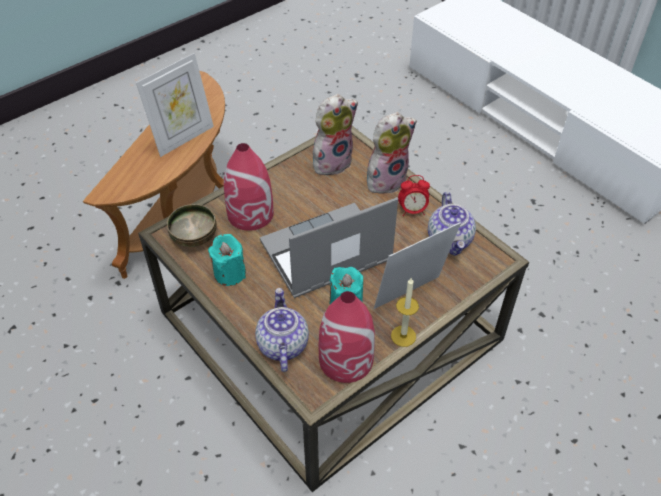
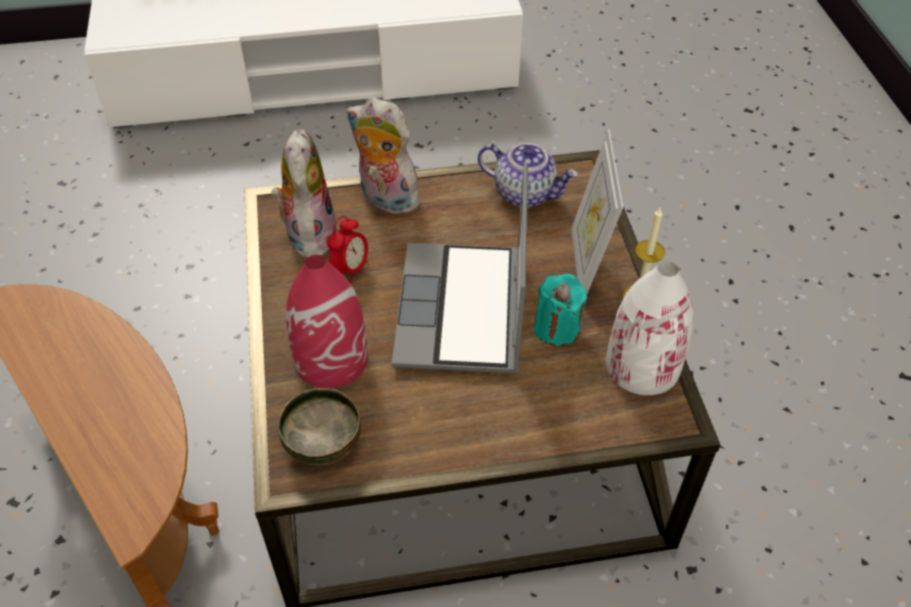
camera: 60 degrees left, 0 degrees up
picture frame [136,53,214,157] -> none
turquoise candle [208,234,246,286] -> none
teapot [255,288,309,372] -> none
red vase [319,291,375,383] -> white vase [606,261,693,395]
plush toy [367,112,417,194] -> plush toy turned 60 degrees counterclockwise [347,97,425,214]
alarm clock [398,175,430,216] -> alarm clock moved to [327,216,368,283]

